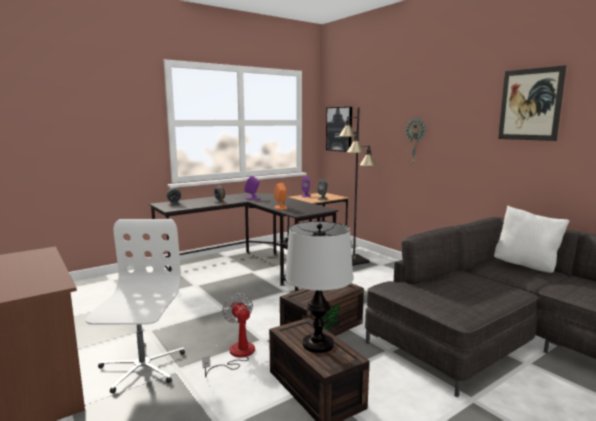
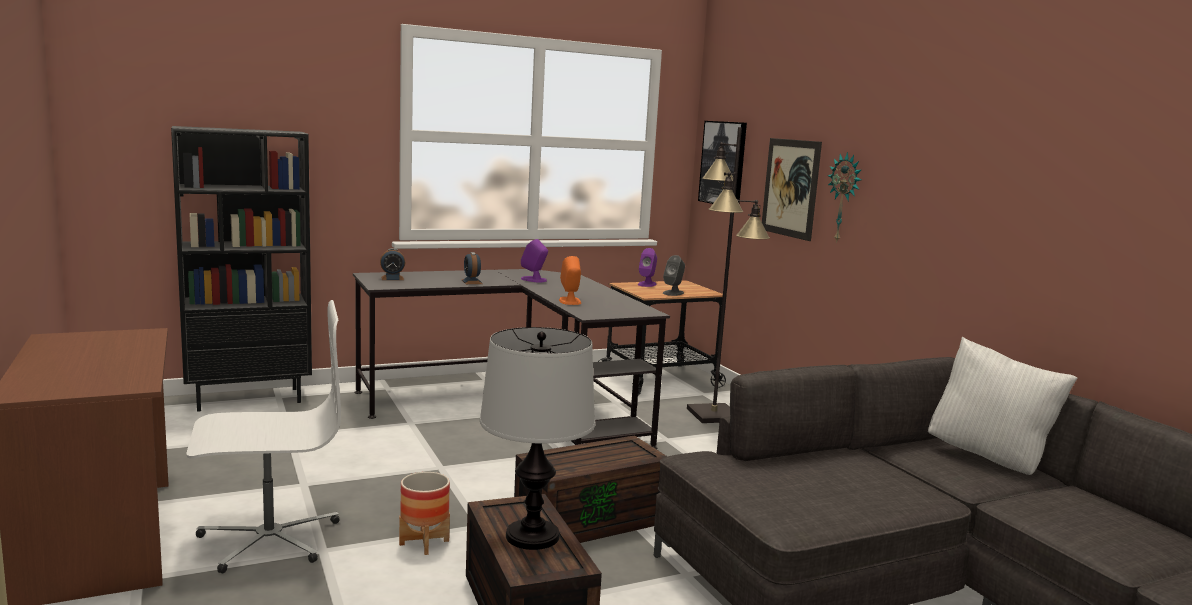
camera: 10 degrees right, 0 degrees up
white office chair [85,219,185,394] -> white office chair turned 60 degrees clockwise [187,300,341,573]
fan [202,293,255,378] -> planter [399,472,450,555]
picture [498,65,567,141] -> picture moved to [762,138,822,241]
none -> black bookcase [171,126,312,412]

